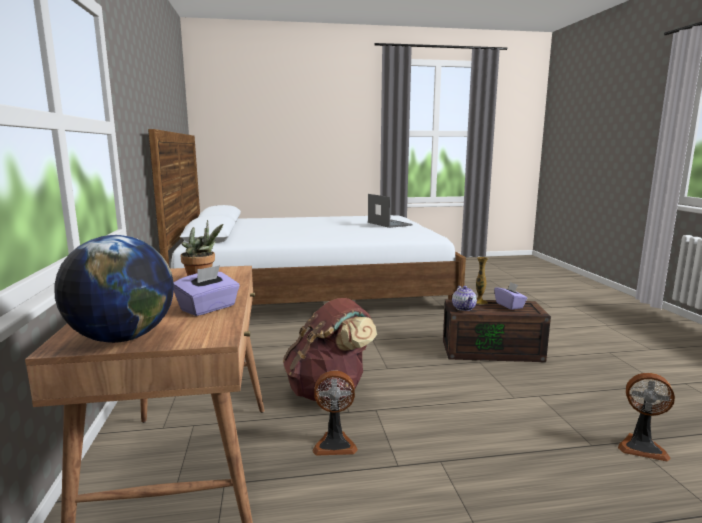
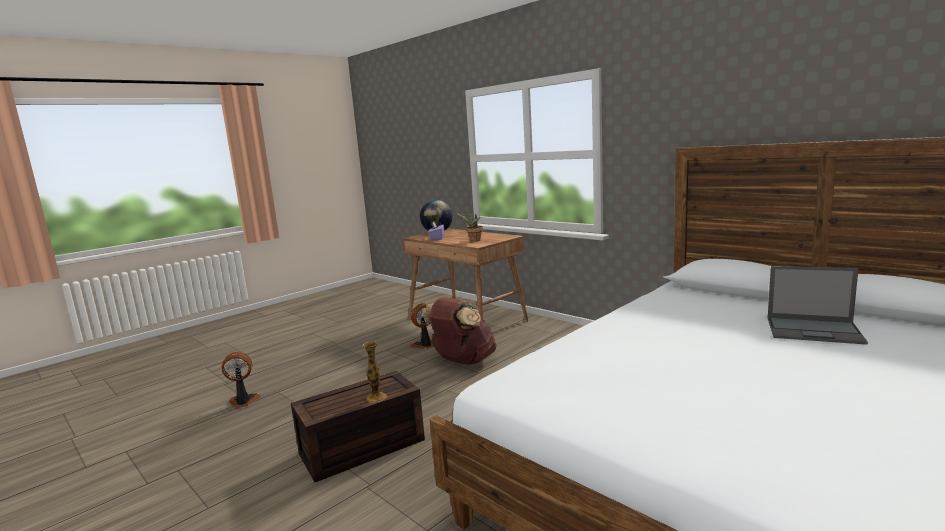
camera: 145 degrees right, 0 degrees up
laptop [368,194,412,228] -> laptop moved to [768,266,868,345]
teapot [452,286,477,311] -> none
purple tissue box [494,282,527,310] -> none

